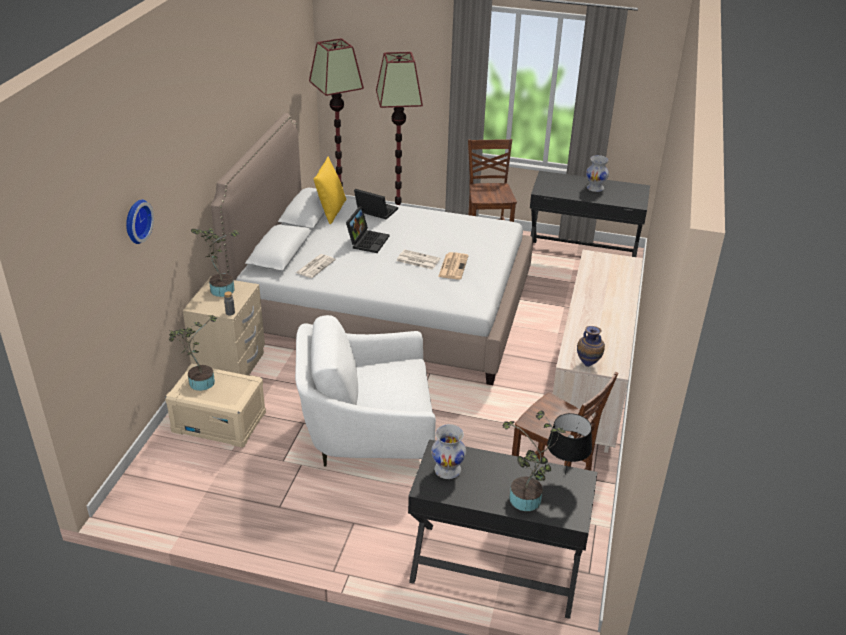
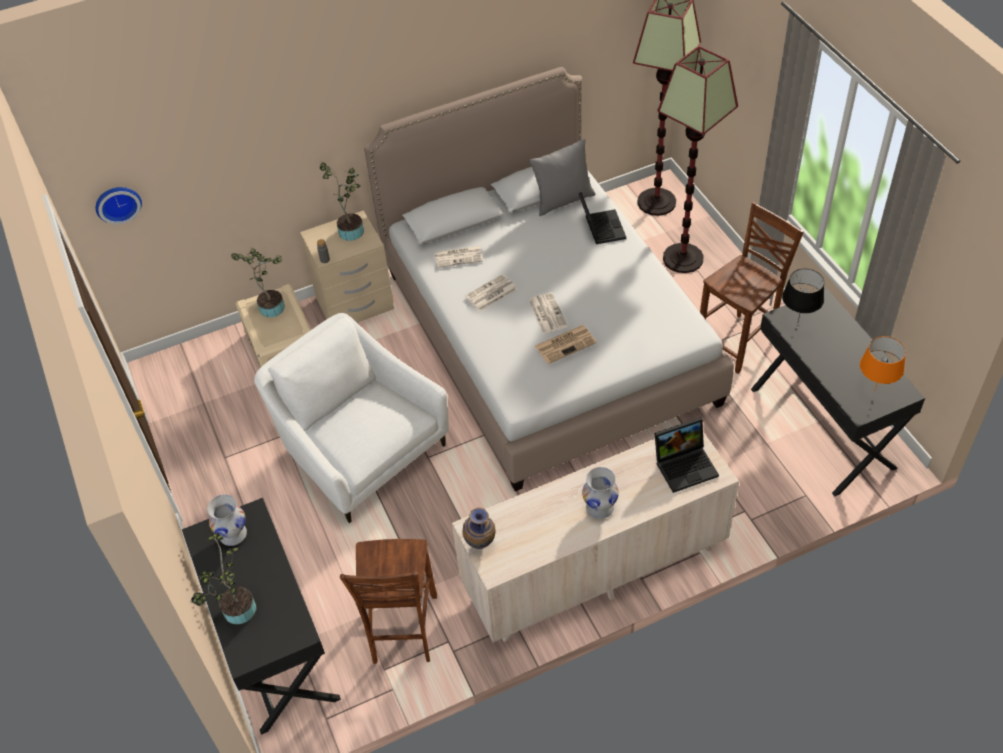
camera: 55 degrees right, 15 degrees up
wall clock [126,200,154,244] -> wall clock moved to [96,187,142,225]
yellow pillow [314,157,346,224] -> grey pillow [529,138,595,216]
laptop [346,206,389,253] -> laptop moved to [655,418,719,493]
black table lamp [547,413,592,475] -> black table lamp moved to [782,269,824,321]
white vase [586,155,609,192] -> white vase moved to [582,467,619,519]
none -> newspaper [465,274,517,311]
none -> orange table lamp [860,336,906,392]

